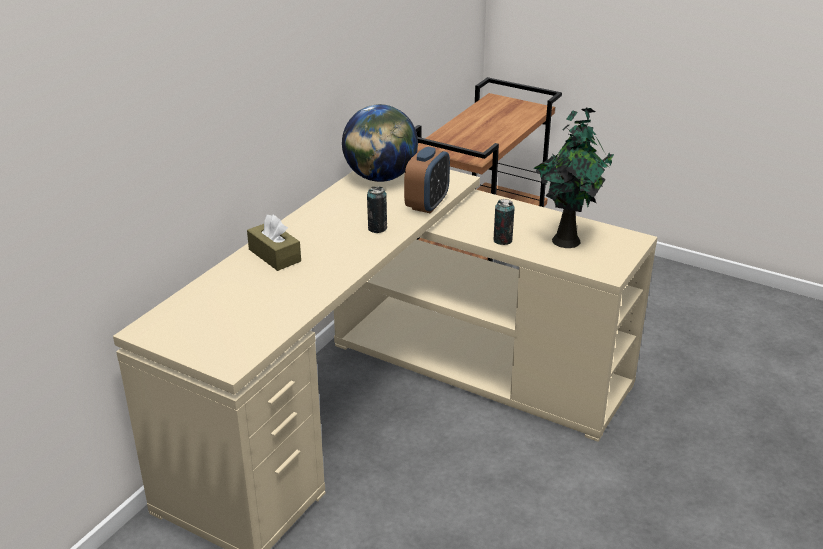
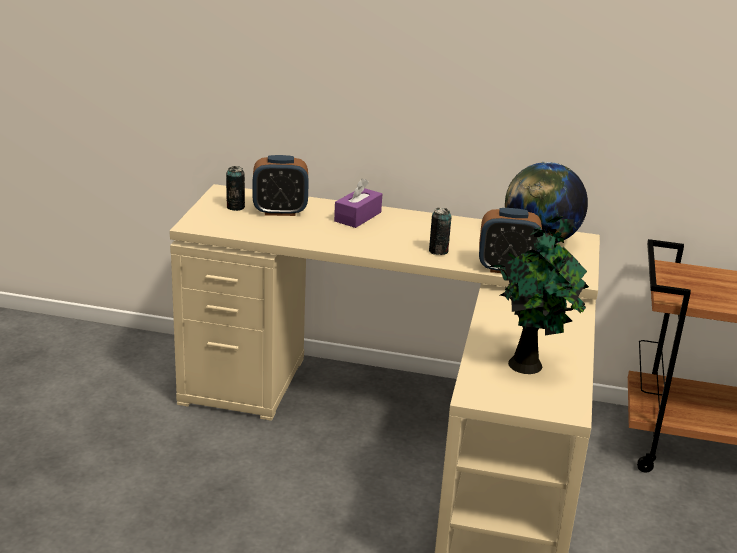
camera: 70 degrees right, 5 degrees down
brown tissue box [247,214,301,271] -> purple tissue box [334,179,382,228]
can [493,199,515,245] -> can moved to [226,166,245,211]
none -> alarm clock [253,155,309,216]

